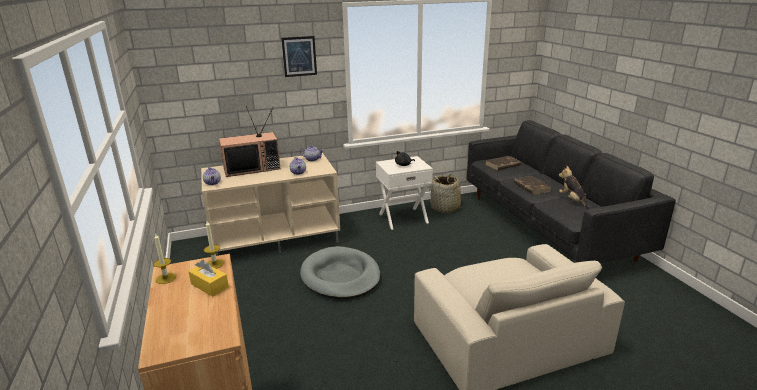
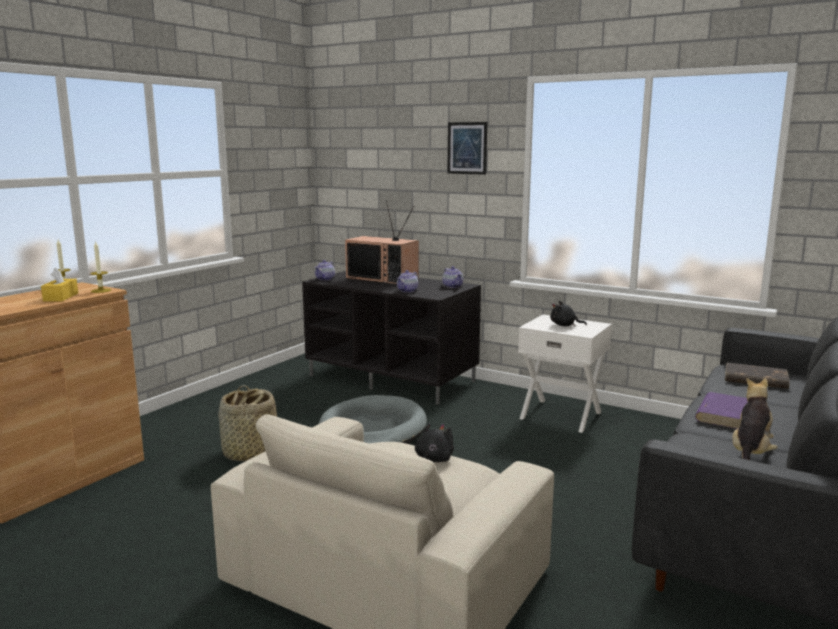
camera: 50 degrees right, 10 degrees down
beige tv stand [201,153,340,256] -> black tv stand [302,271,481,405]
basket [429,174,466,213] -> basket moved to [218,385,277,462]
brown book [513,176,551,195] -> purple book [695,392,748,429]
none -> black plush toy [415,423,454,462]

